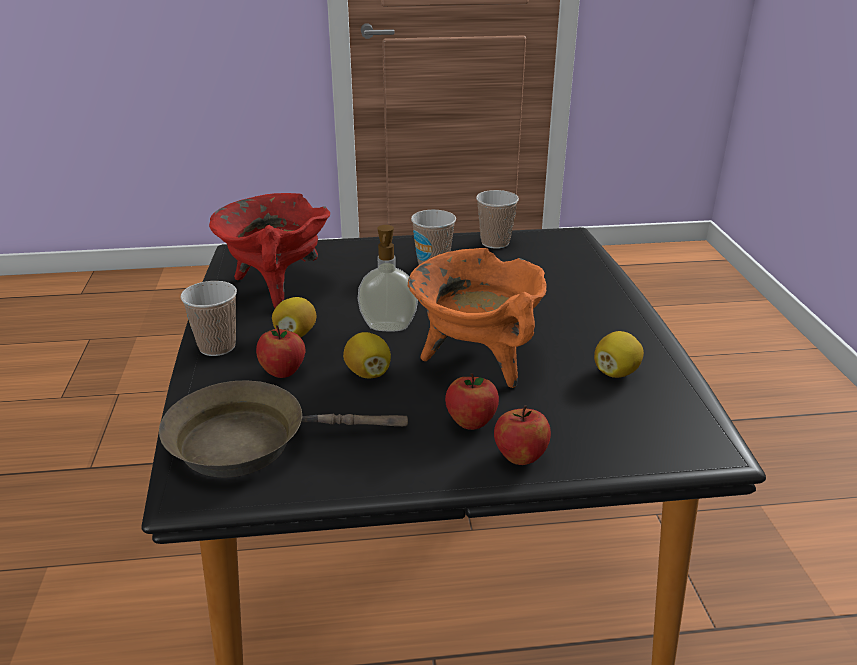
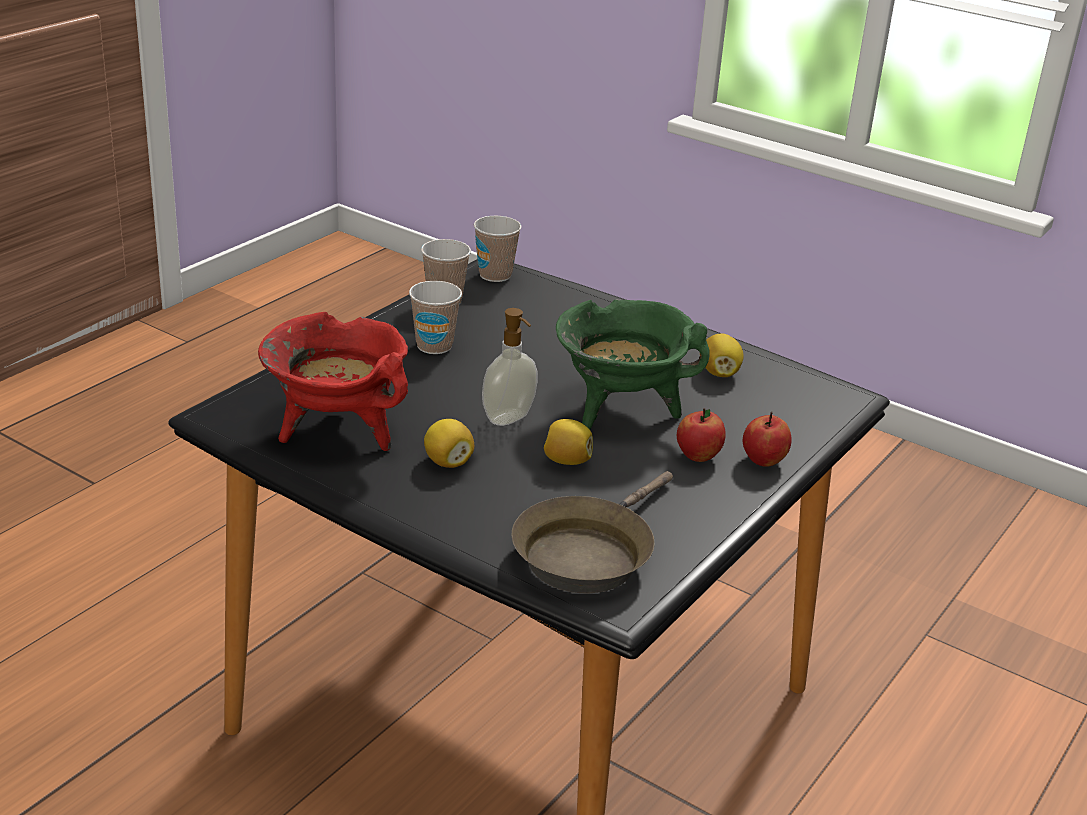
camera: 50 degrees left, 0 degrees up
cup [181,281,237,356] -> cup moved to [474,216,522,282]
apple [256,325,306,378] -> none
orange cooking pot [408,248,547,388] -> green cooking pot [556,299,710,430]

